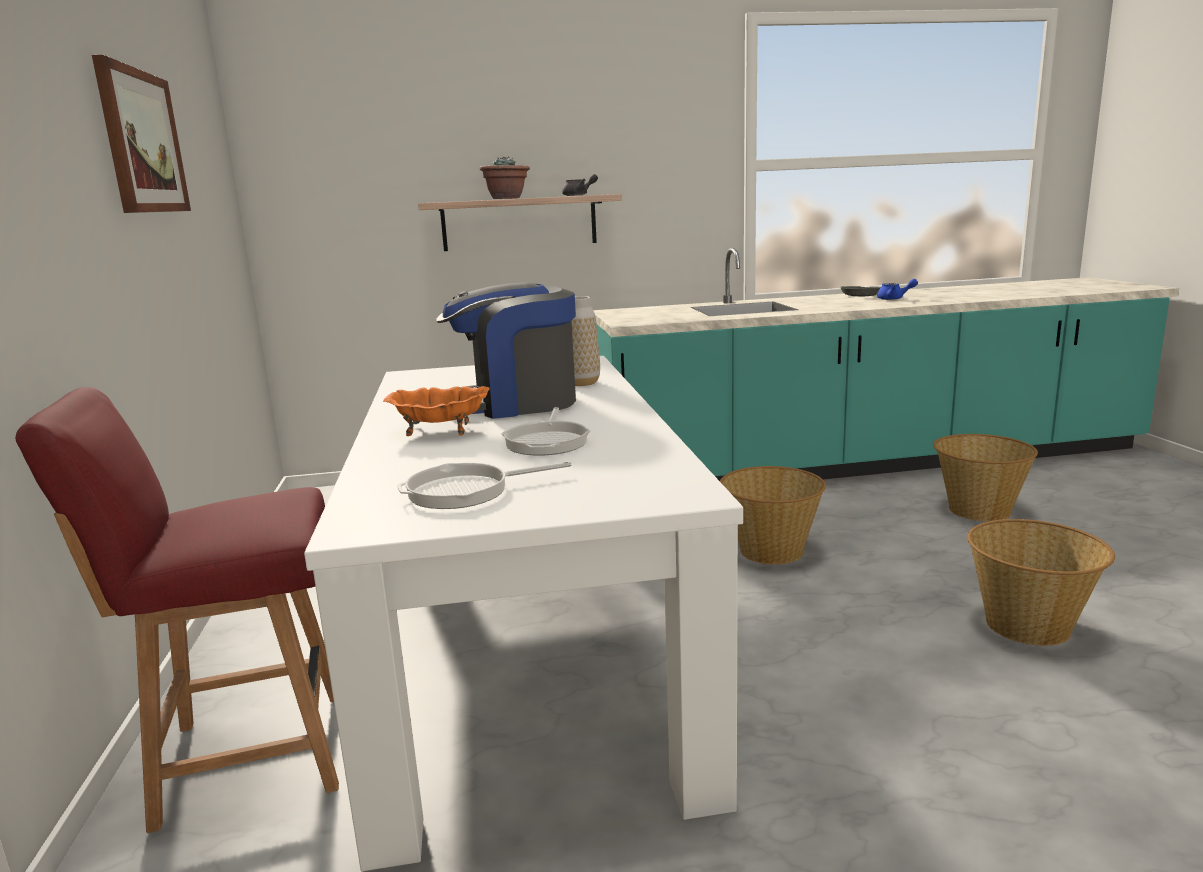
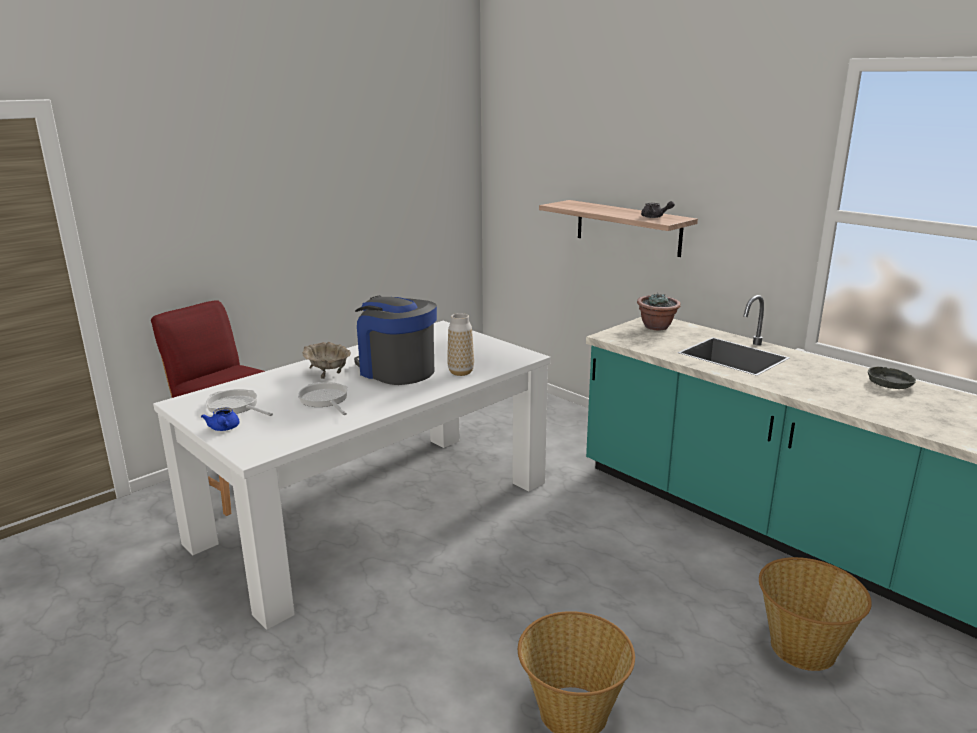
camera: 55 degrees right, 5 degrees up
picture [92,55,191,213] -> none
orange bowl [383,386,490,436] -> beige bowl [302,342,351,379]
potted plant [480,156,530,199] -> potted plant moved to [637,293,681,330]
frying pan [501,407,591,456] -> frying pan turned 90 degrees clockwise [298,382,347,415]
basket [720,466,826,565] -> none
blue teapot [877,279,918,300] -> blue teapot moved to [201,407,240,431]

